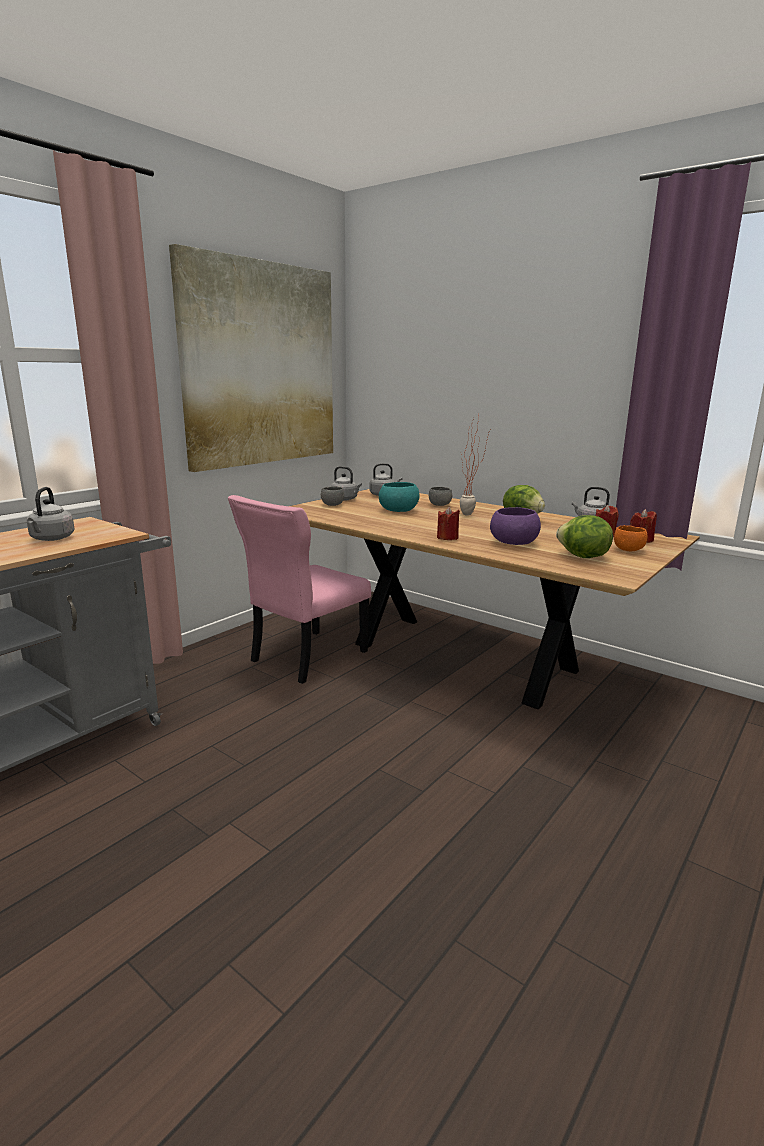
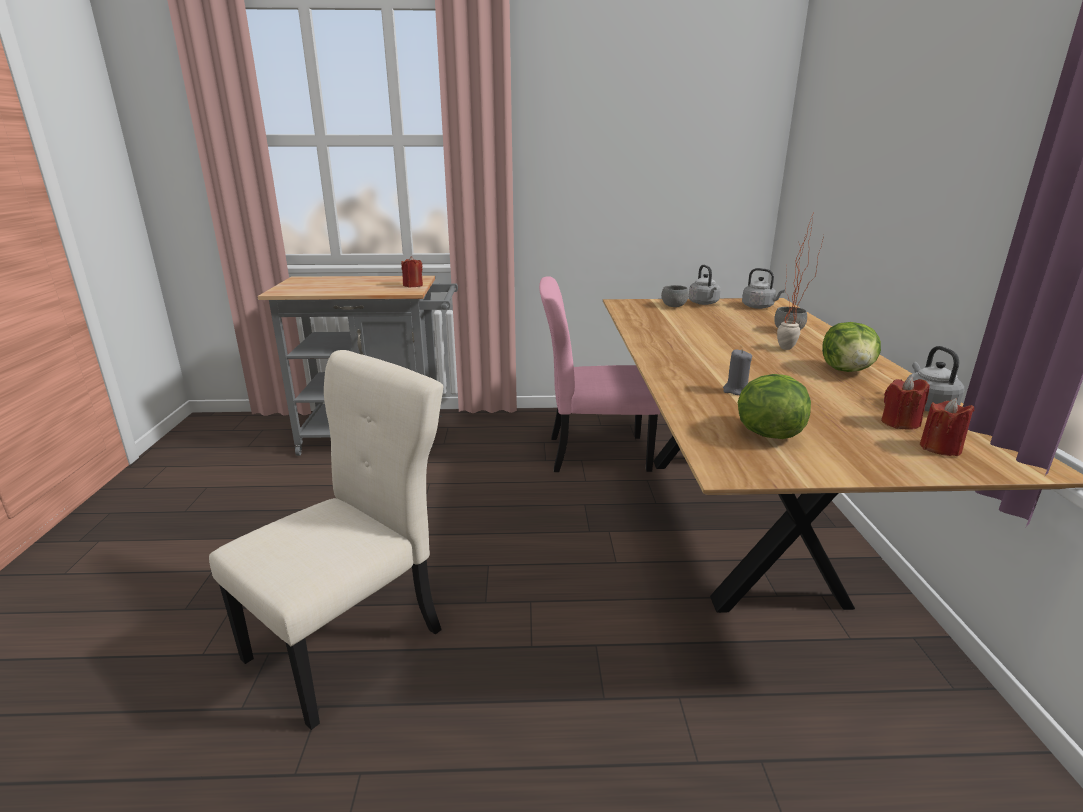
camera: 50 degrees right, 5 degrees up
grey kettle [27,487,75,541] -> none
picture [169,244,333,472] -> none
turquoise bowl [379,482,419,512] -> none
red candle [437,507,460,540] -> red candle moved to [401,256,423,287]
purple bowl [490,507,541,545] -> grey candle [723,349,752,395]
orange bowl [614,525,647,551] -> none
none -> beige chair [209,350,443,730]

